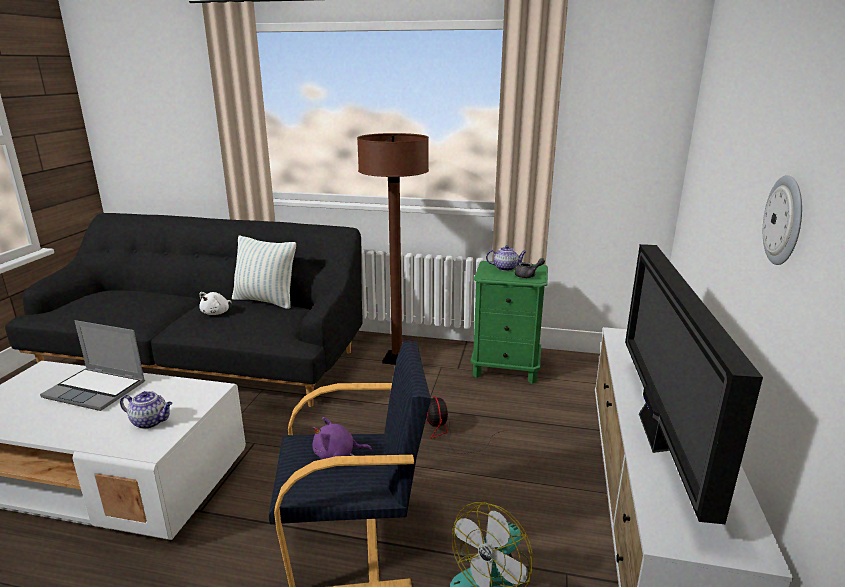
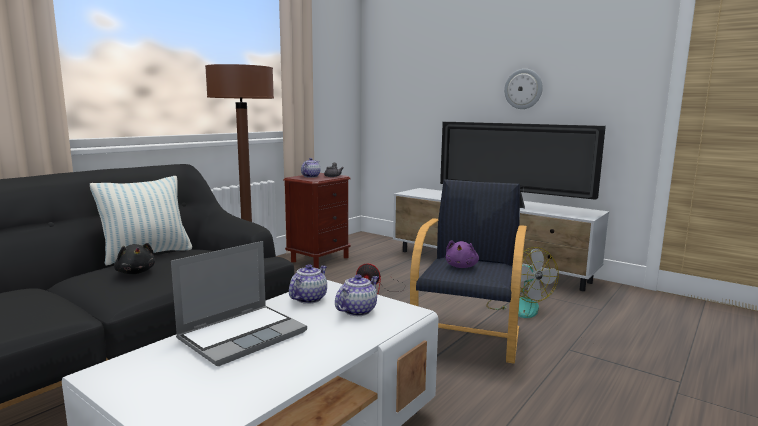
camera: 65 degrees left, 10 degrees down
white plush toy [199,292,232,315] -> black plush toy [114,243,155,274]
green nightstand [471,261,548,384] -> brown nightstand [283,173,351,269]
none -> teapot [289,264,327,304]

